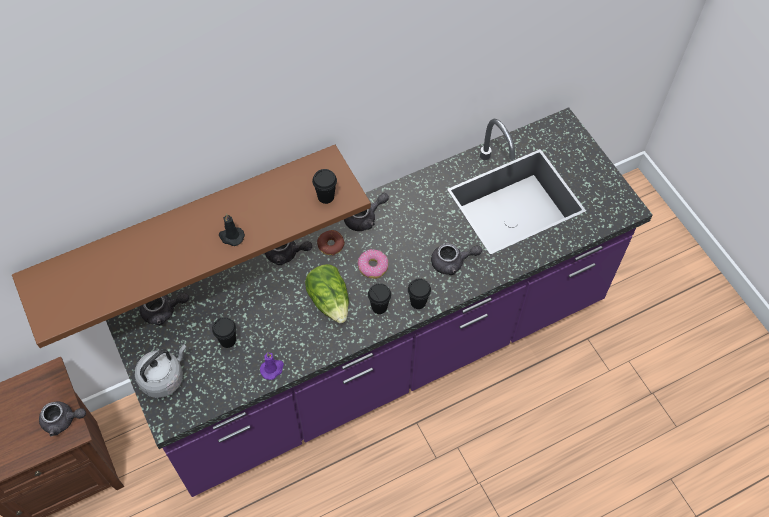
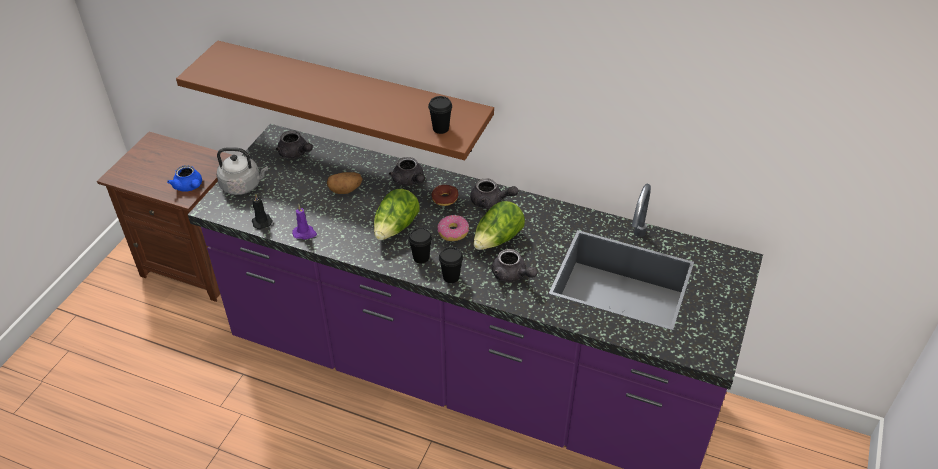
camera: 50 degrees right, 15 degrees down
grey teapot [39,402,86,437] -> blue teapot [167,165,202,192]
black cup [212,317,236,348] -> none
black candle [219,214,245,246] -> black candle moved to [252,193,273,229]
none -> potato [327,172,363,194]
none -> lettuce [473,201,525,250]

